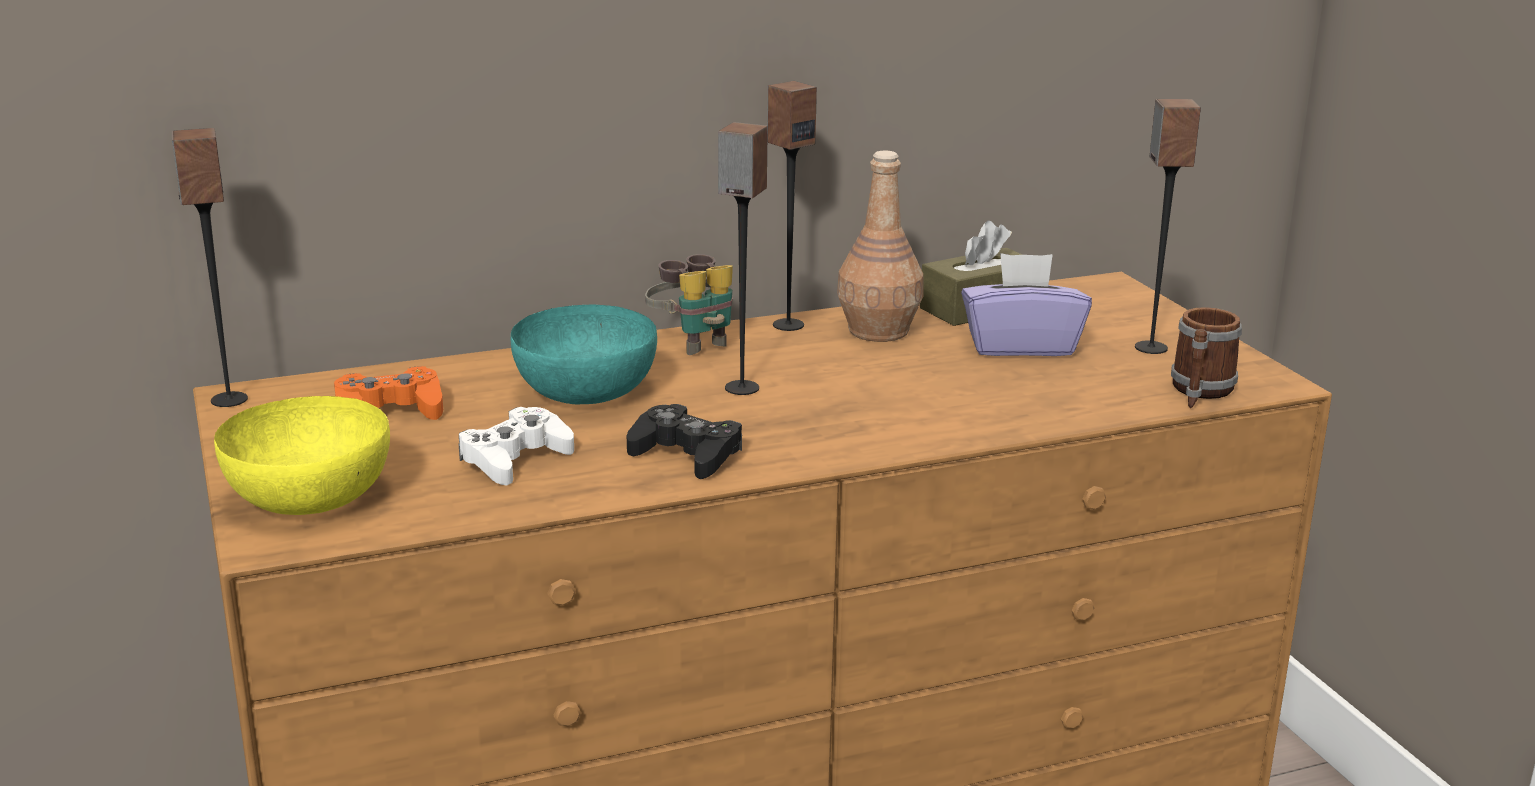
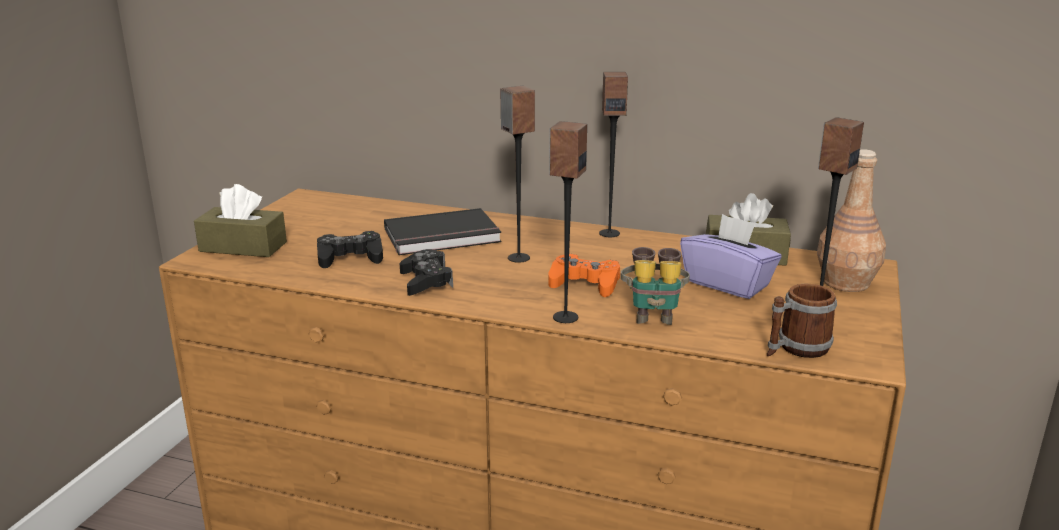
camera: 40 degrees right, 0 degrees up
speaker [172,128,248,407] -> speaker moved to [549,121,587,323]
yellow bowl [214,396,390,515] -> brown tissue box [194,184,287,257]
orange game controller [334,366,443,420] -> orange game controller moved to [548,254,620,297]
white game controller [459,407,574,485] -> black game controller [317,231,383,268]
turquoise bowl [511,305,657,404] -> black book [384,208,501,255]
binoculars [645,254,733,355] -> binoculars moved to [621,247,690,325]
brown bottle [837,151,924,342] -> brown bottle moved to [817,149,886,292]

